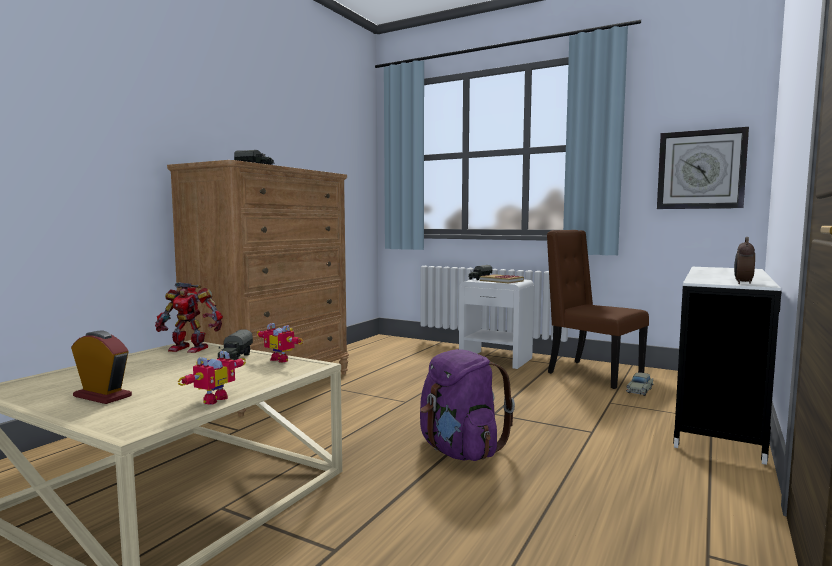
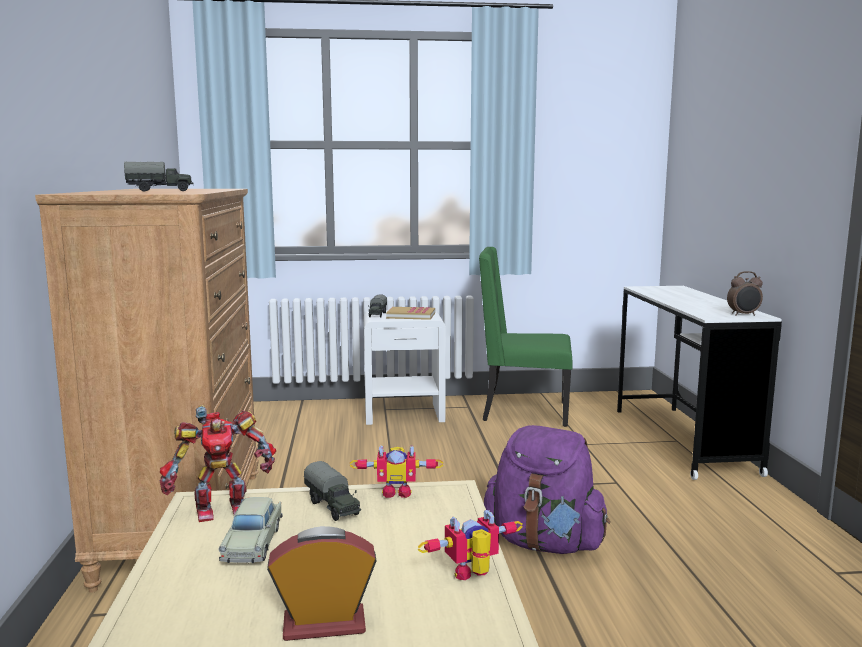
camera: 35 degrees left, 5 degrees up
toy robot [178,351,246,405] -> toy robot turned 105 degrees counterclockwise [418,510,522,580]
brown chair [547,230,649,389] -> green chair [479,247,572,427]
beige toy car [626,372,653,396] -> beige toy car moved to [218,497,283,563]
wall clock [657,127,749,209] -> none
alarm clock [734,237,755,284] -> alarm clock turned 90 degrees counterclockwise [727,271,763,316]

